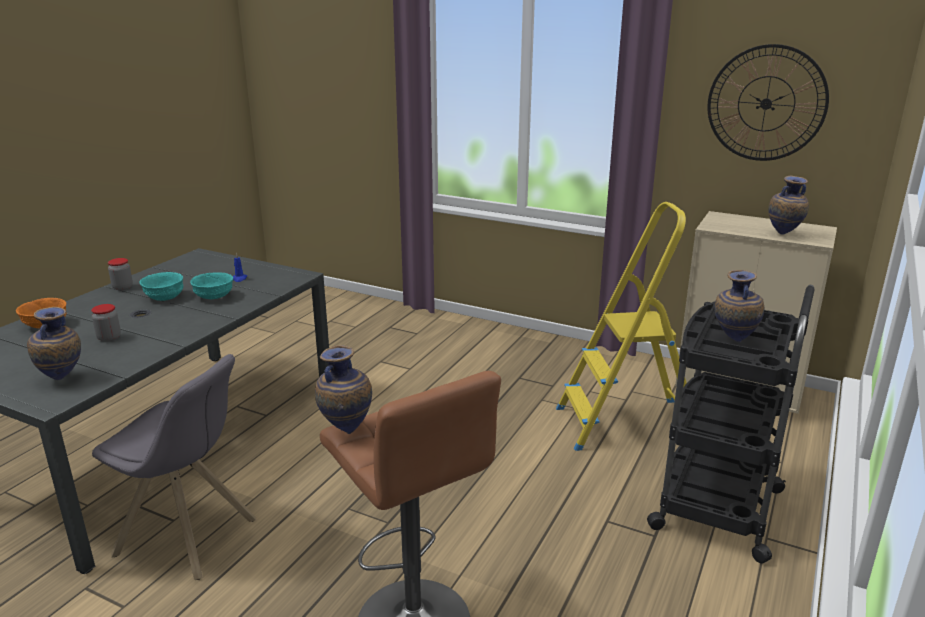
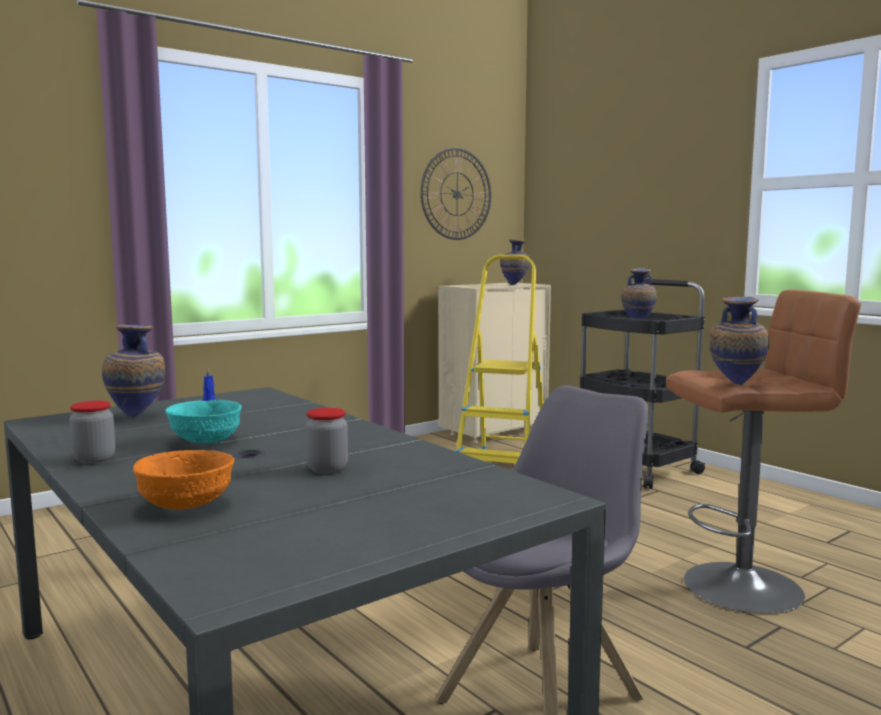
camera: 65 degrees left, 15 degrees down
vase [27,307,81,380] -> vase moved to [102,325,165,418]
turquoise bowl [190,272,233,299] -> none

